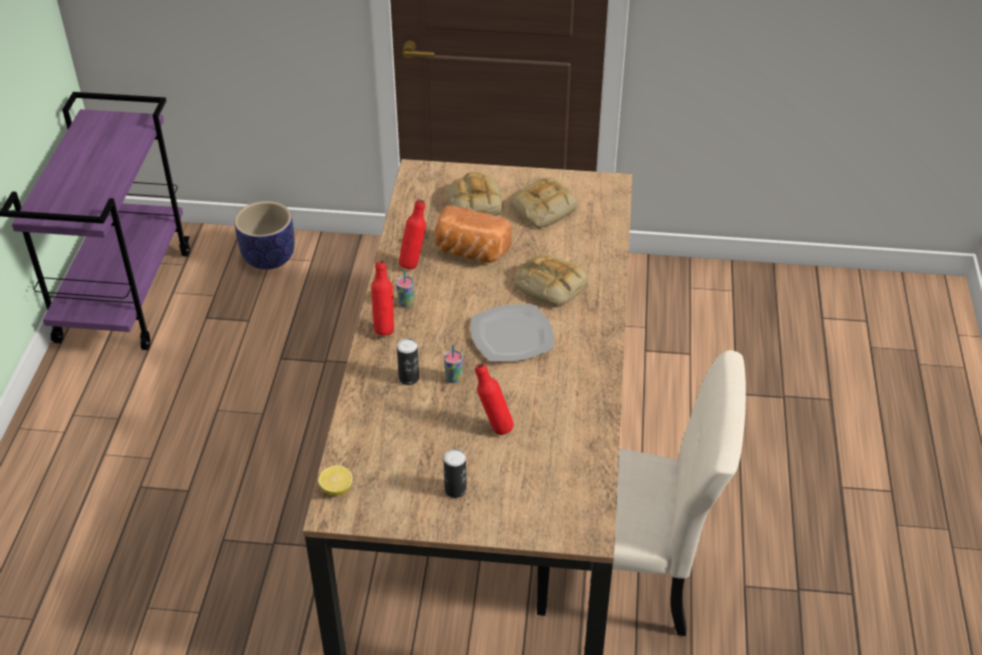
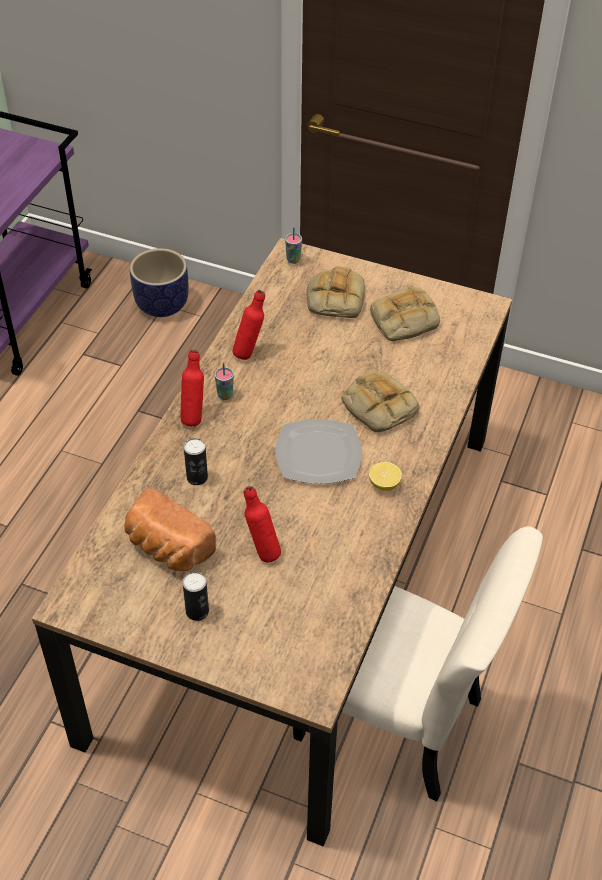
camera: 15 degrees right, 5 degrees up
lemon [318,465,353,495] -> lemon moved to [369,462,402,491]
bread [435,205,512,263] -> bread moved to [124,488,216,571]
cup [443,345,463,383] -> cup moved to [285,227,302,264]

